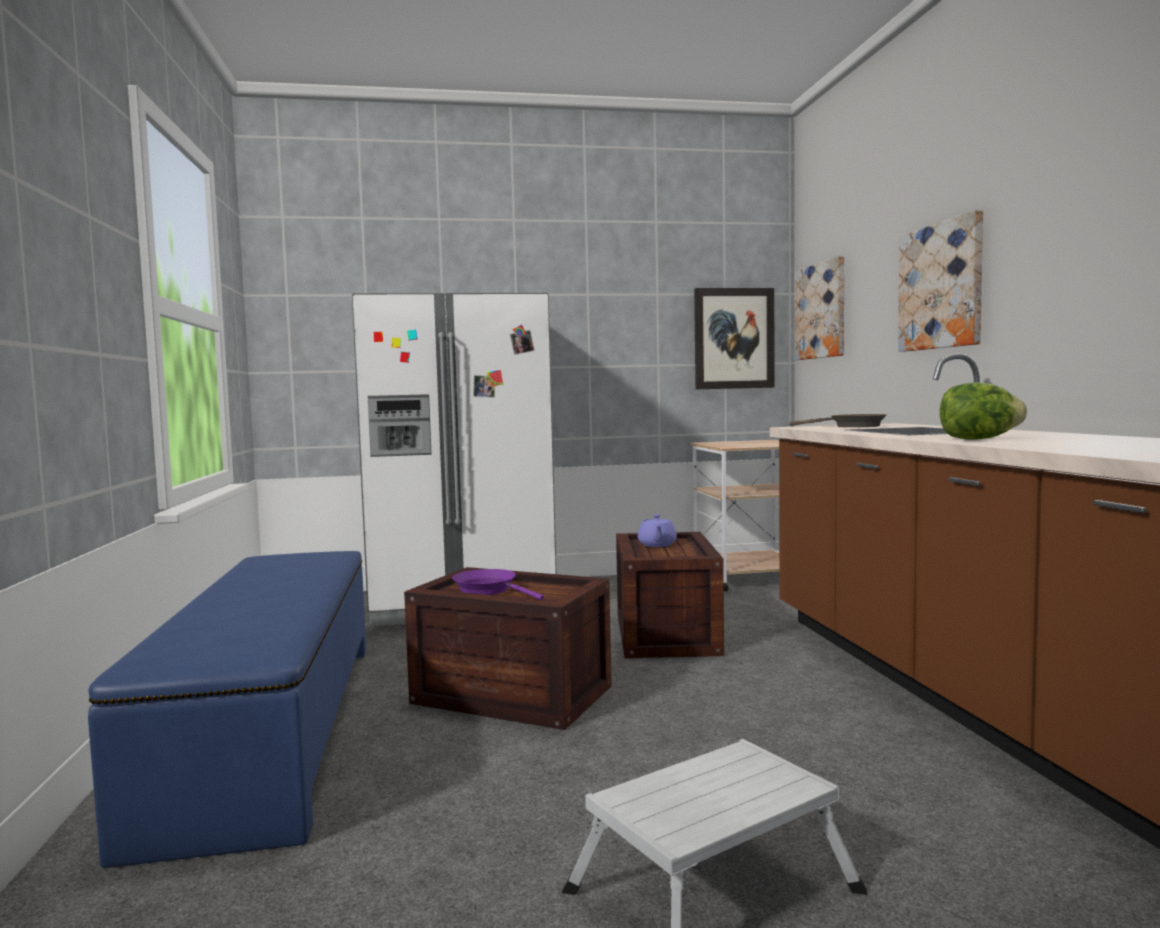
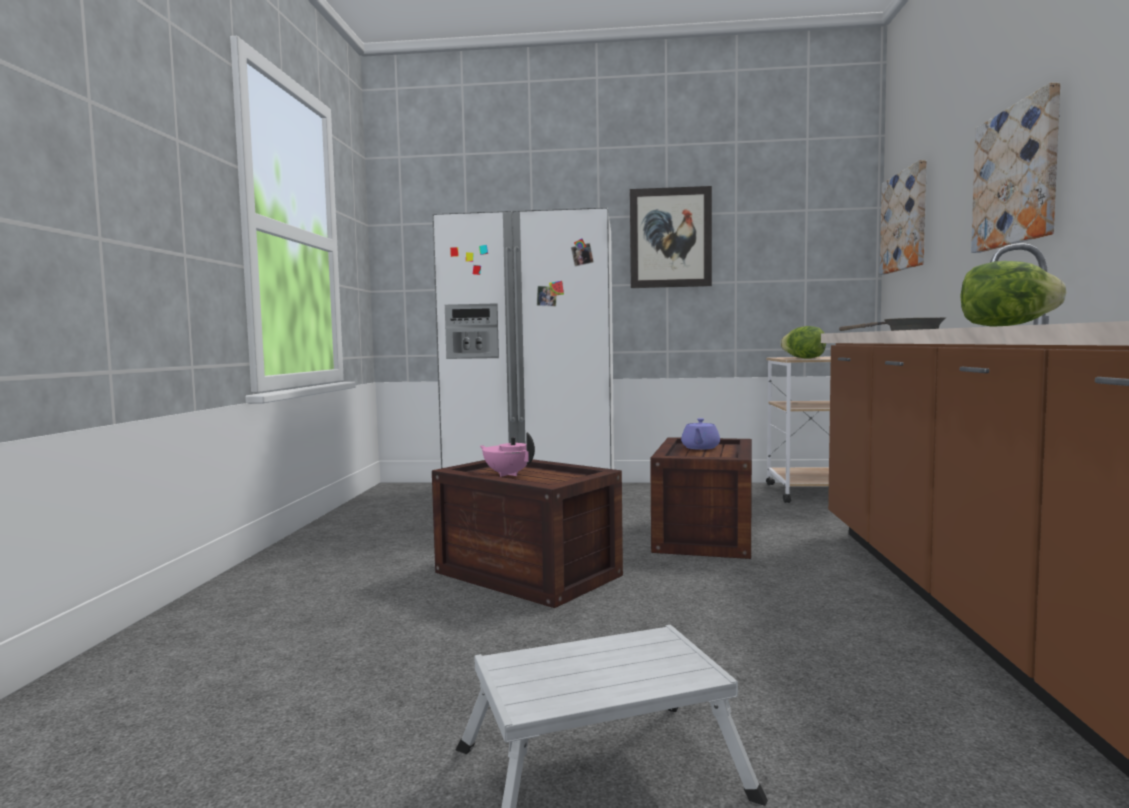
camera: 15 degrees right, 0 degrees up
blue bench [88,551,366,868] -> none
purple frying pan [452,569,544,600] -> pink teapot [480,432,535,477]
picture [694,288,775,389] -> picture moved to [630,186,712,288]
none -> lettuce [780,326,826,359]

